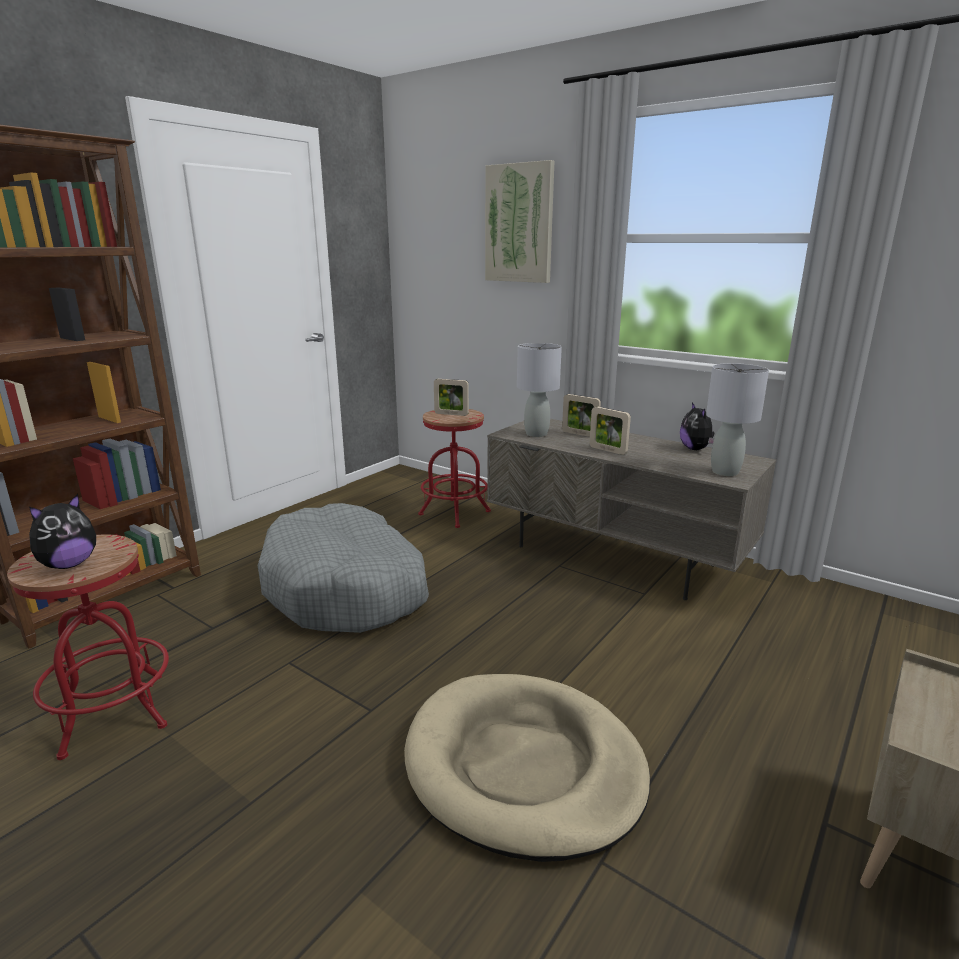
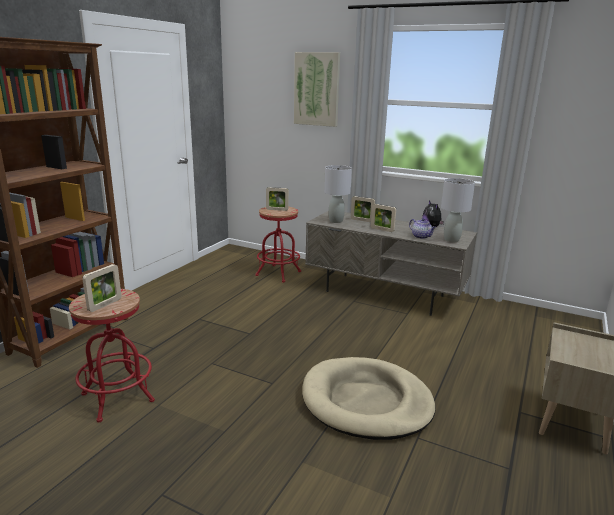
camera: 10 degrees left, 0 degrees up
plush toy [29,494,96,569] -> picture frame [82,264,121,312]
grey dog bed [258,503,429,633] -> none
none -> teapot [409,218,436,239]

